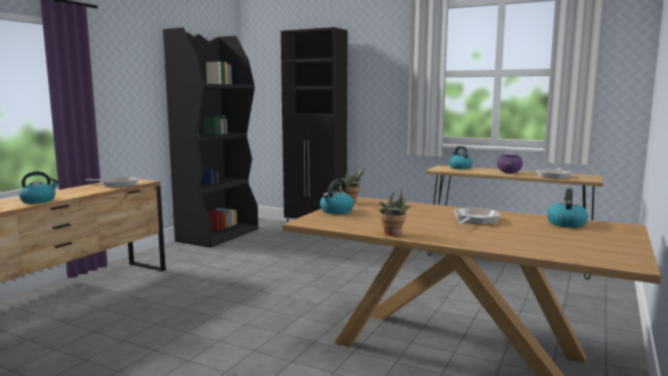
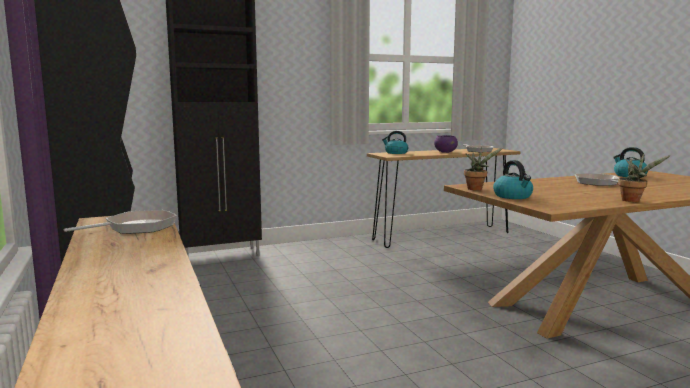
camera: 50 degrees left, 0 degrees up
kettle [19,171,59,204] -> none

